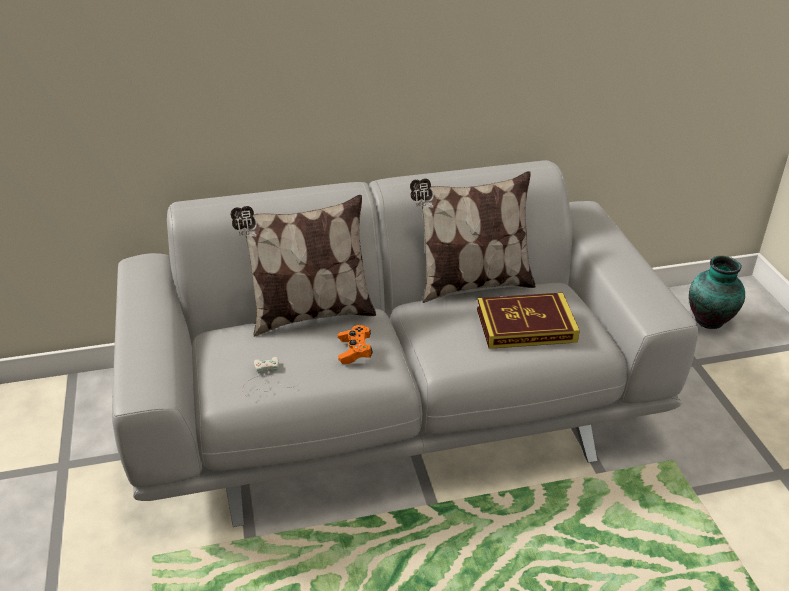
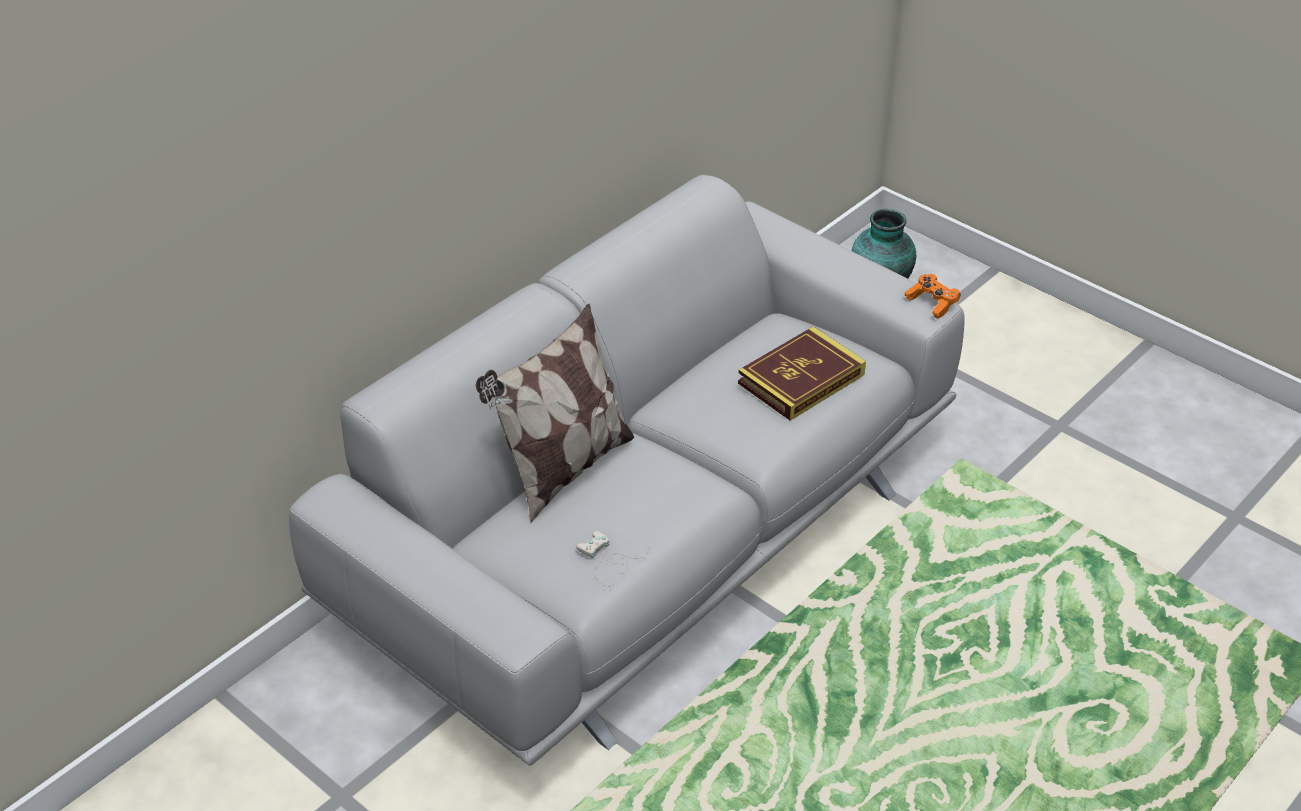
camera: 35 degrees left, 5 degrees up
orange game controller [338,325,373,364] -> orange game controller moved to [904,274,961,319]
pillow [410,171,536,303] -> none

